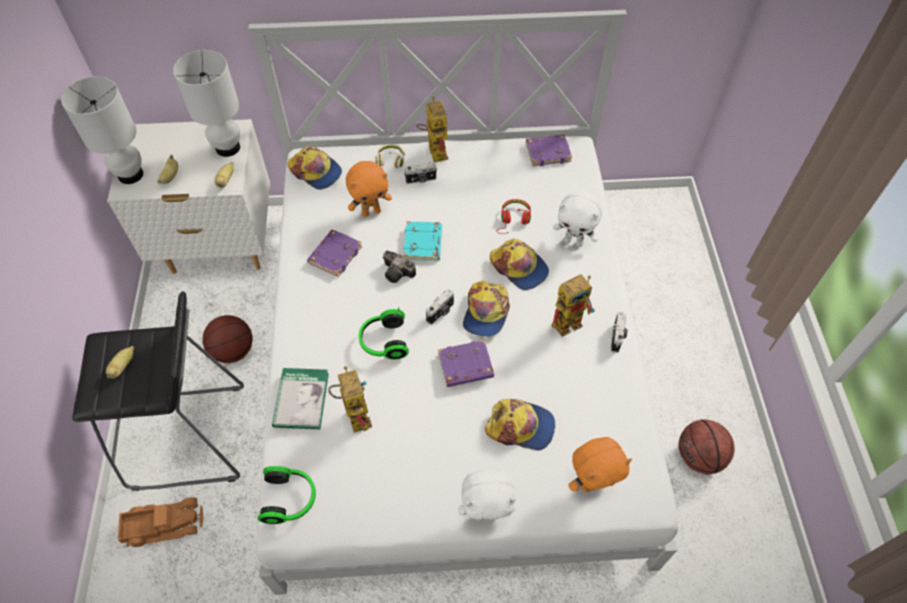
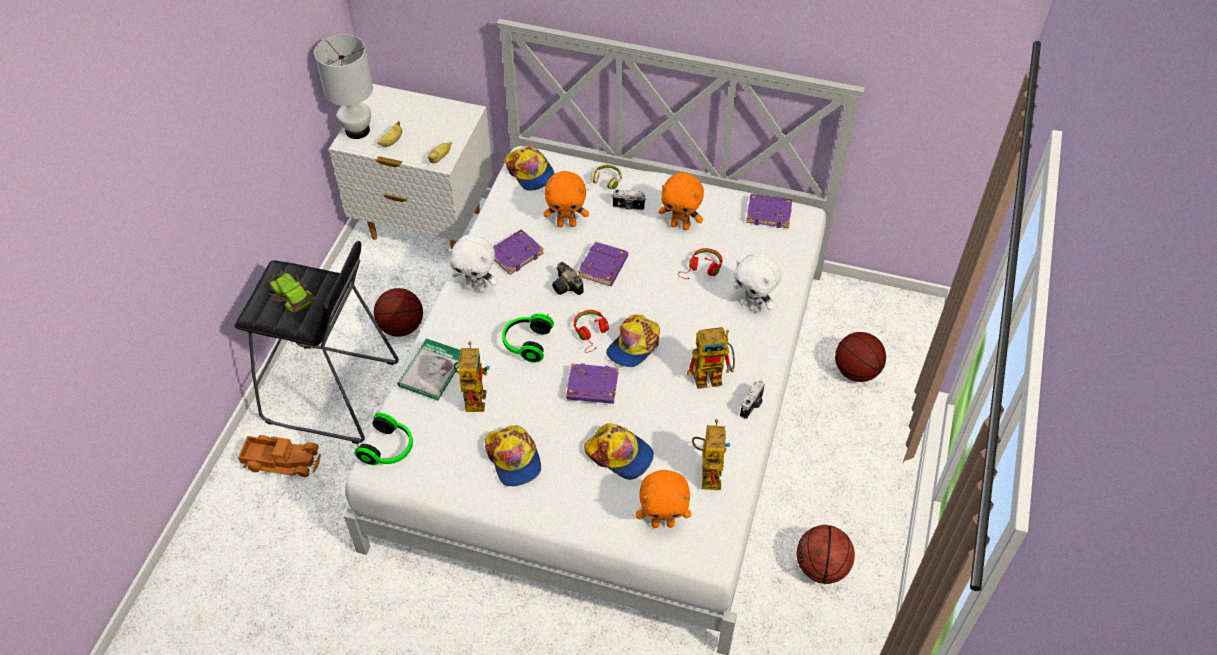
camera: 20 degrees right, 5 degrees down
banana [106,346,134,379] -> toy car [264,269,316,313]
white table lamp [173,50,240,157] -> none
turquoise book [403,221,442,261] -> purple book [578,241,628,286]
toy robot [416,96,448,163] -> toy robot moved to [692,419,730,490]
camera [426,289,454,325] -> red headphones [574,310,609,353]
white plush toy [458,469,516,521] -> white plush toy moved to [448,234,498,293]
cap [490,238,549,290] -> cap moved to [485,425,541,486]
none -> orange plush toy [659,173,704,230]
none -> basketball [835,332,886,382]

